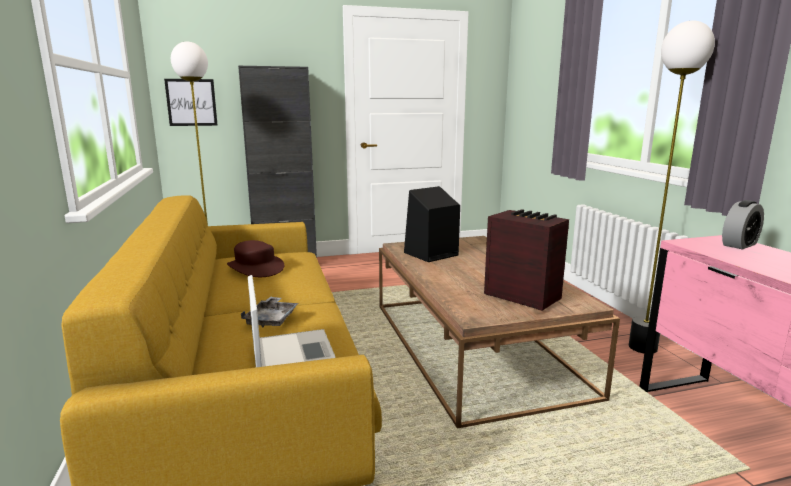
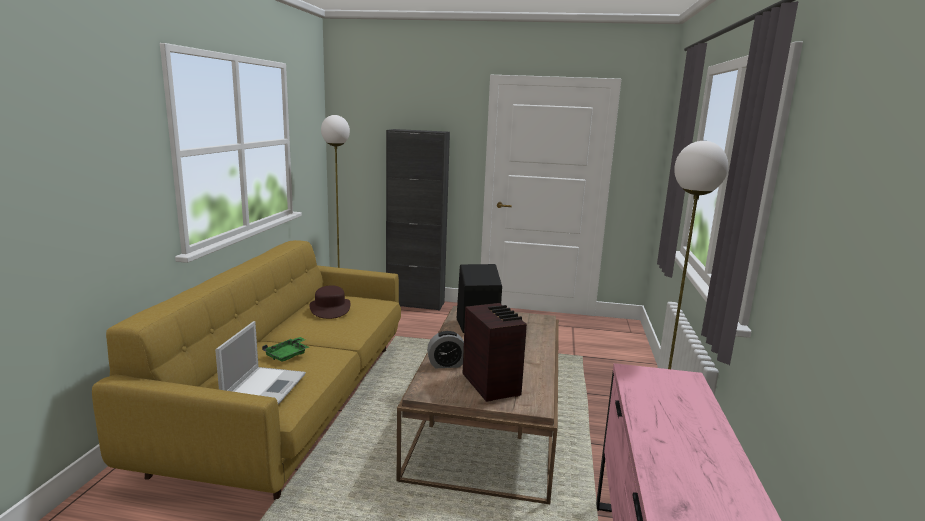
camera: 25 degrees right, 0 degrees up
picture [164,79,218,126] -> none
grey tray [241,297,299,327] -> green tray [262,337,309,362]
alarm clock [722,200,764,249] -> alarm clock moved to [427,331,464,368]

